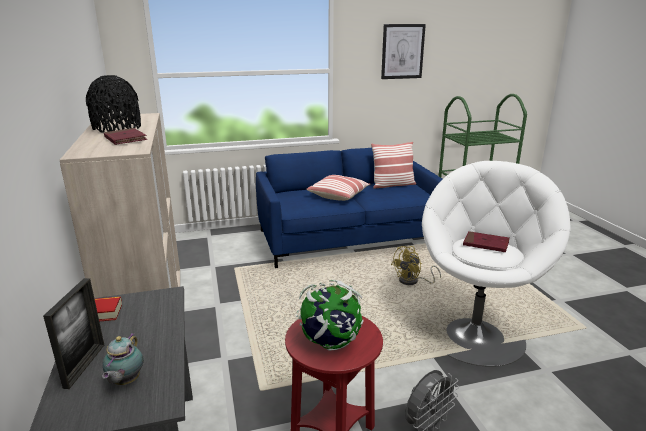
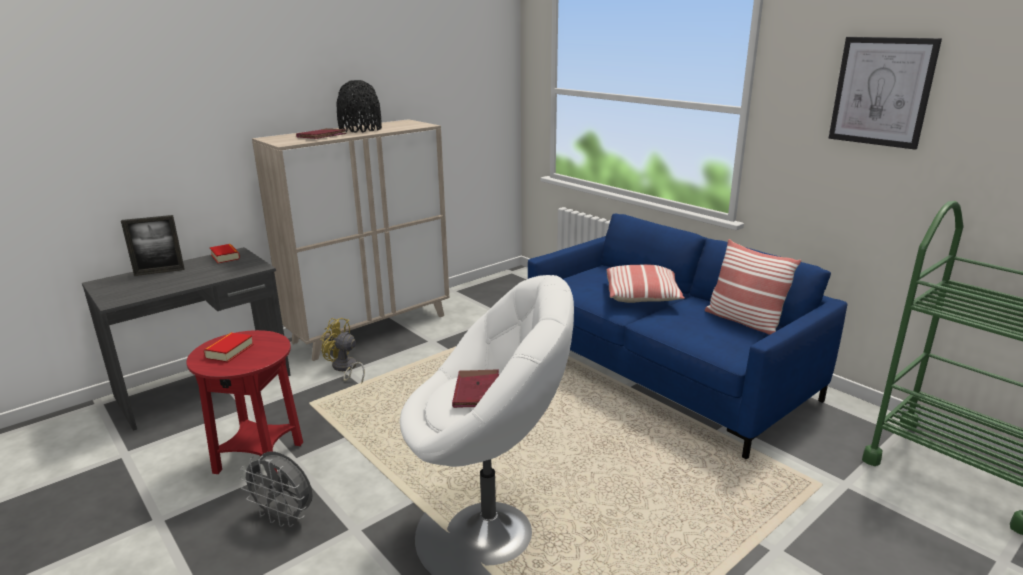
camera: 65 degrees right, 0 degrees up
teapot [102,333,144,385] -> none
globe [296,280,363,351] -> book [203,332,254,362]
yellow fan [391,246,441,285] -> yellow fan moved to [320,318,365,384]

